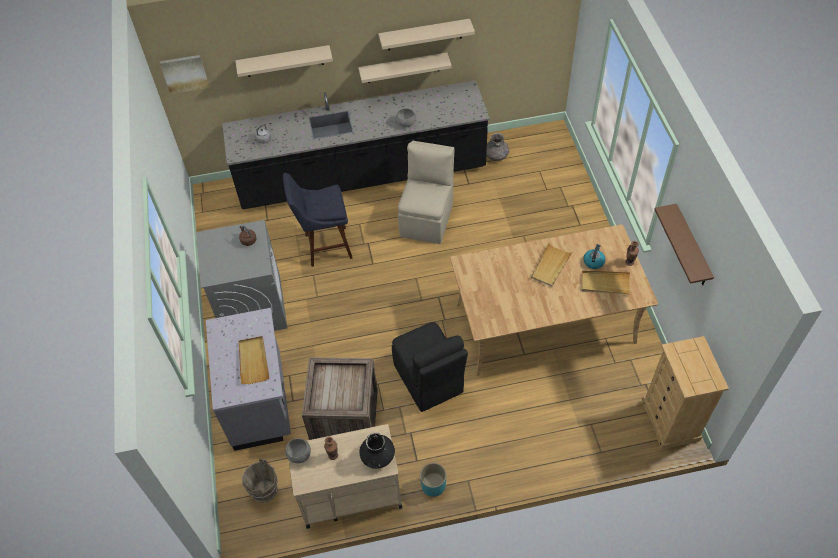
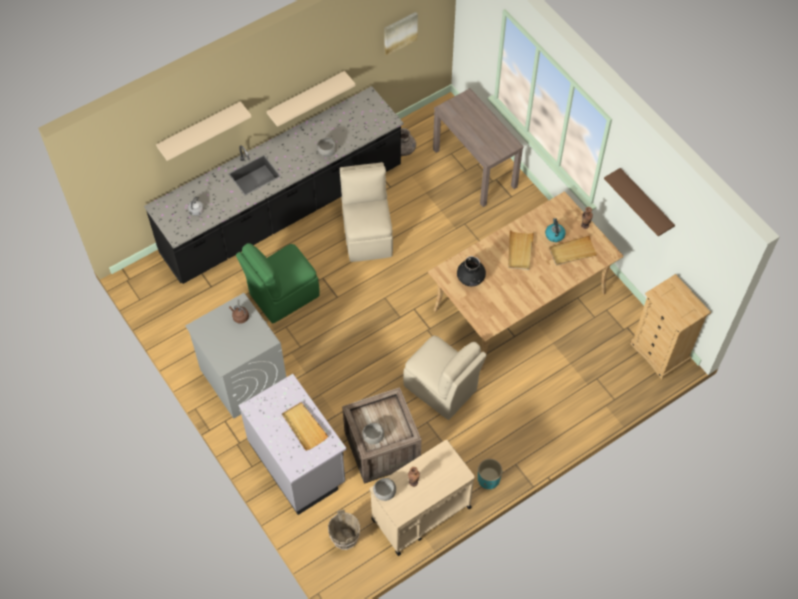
camera: 25 degrees left, 5 degrees up
picture [160,55,209,94] -> picture moved to [384,12,418,56]
blue stool [283,173,353,267] -> green chair [236,243,320,324]
black vase [359,433,395,469] -> black vase moved to [457,256,486,286]
beige shelf [379,19,475,51] -> none
black chair [392,322,468,412] -> beige chair [403,336,487,420]
none -> grey bowl [362,423,384,444]
none -> brown console table [433,88,524,207]

